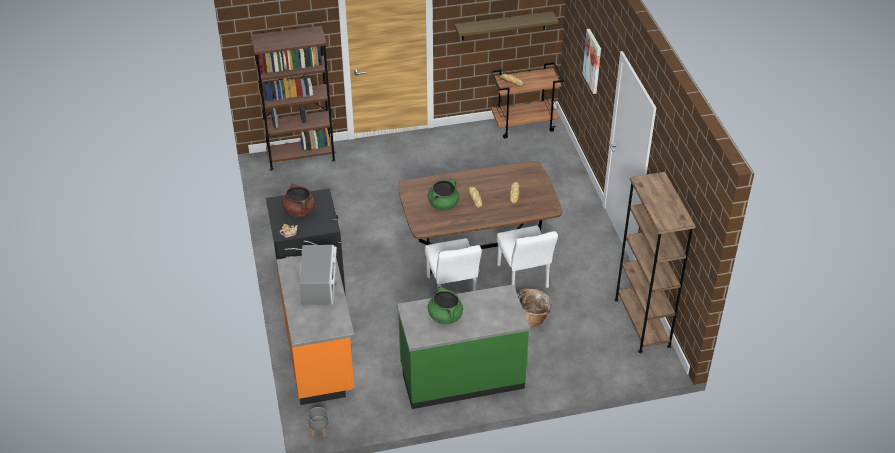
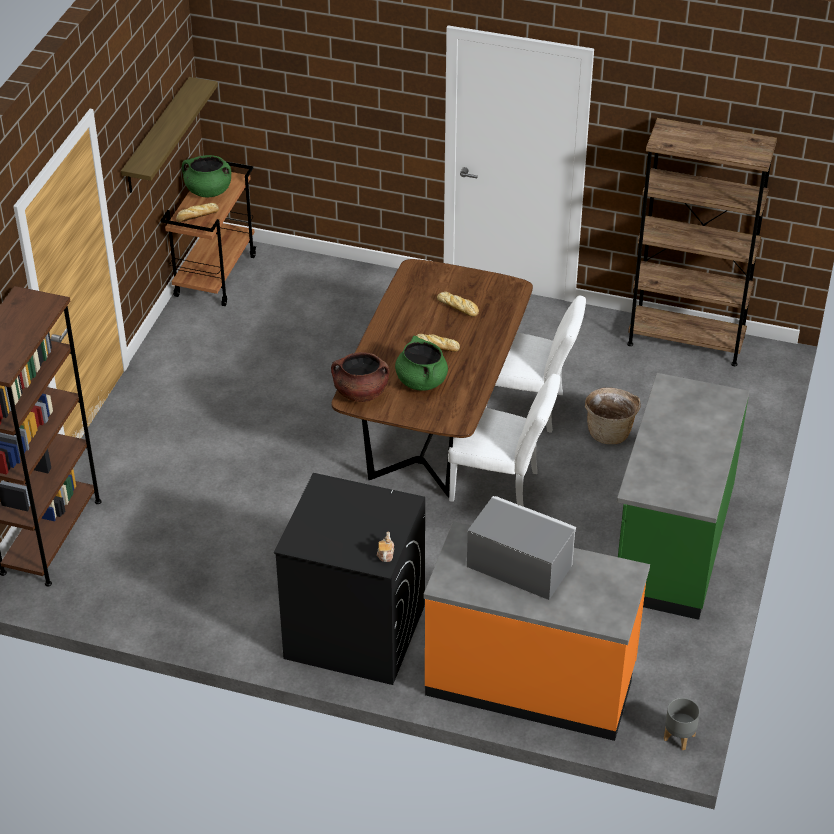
camera: 60 degrees left, 0 degrees up
brown cooking pot [282,184,315,217] -> brown cooking pot moved to [331,352,390,402]
green cooking pot [428,287,463,324] -> green cooking pot moved to [182,155,231,198]
picture [582,29,601,94] -> none

